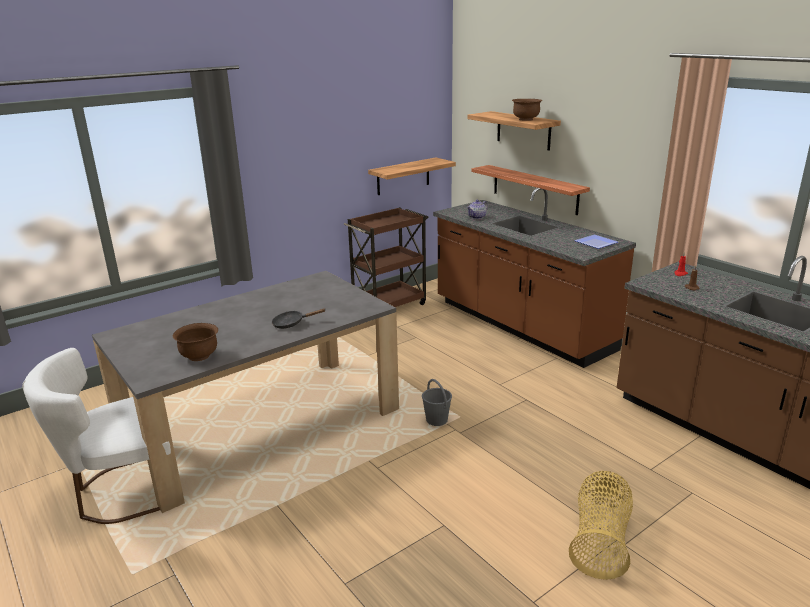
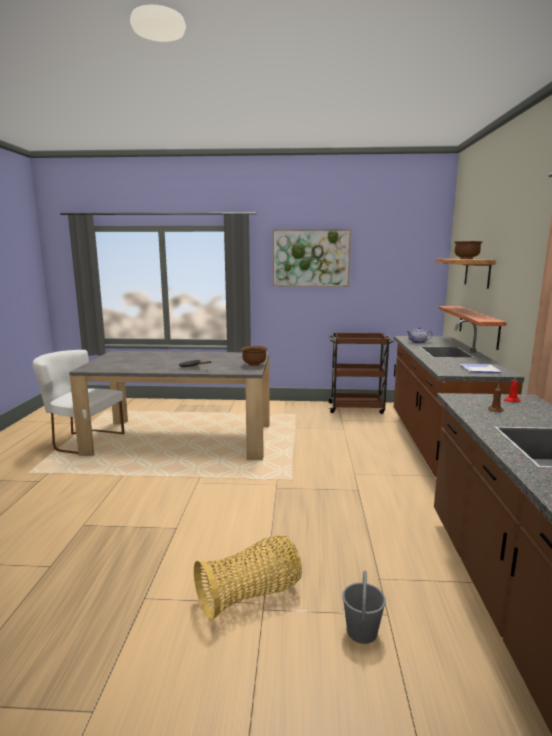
camera: 40 degrees right, 10 degrees down
brown bowl [173,323,218,361] -> brown bowl moved to [241,346,268,366]
shelf [368,157,456,195] -> none
grey bucket [422,379,452,426] -> grey bucket moved to [342,571,386,644]
none -> picture [273,229,351,287]

